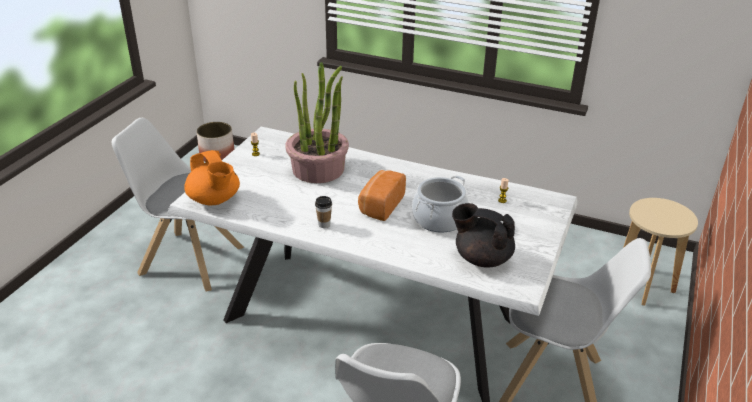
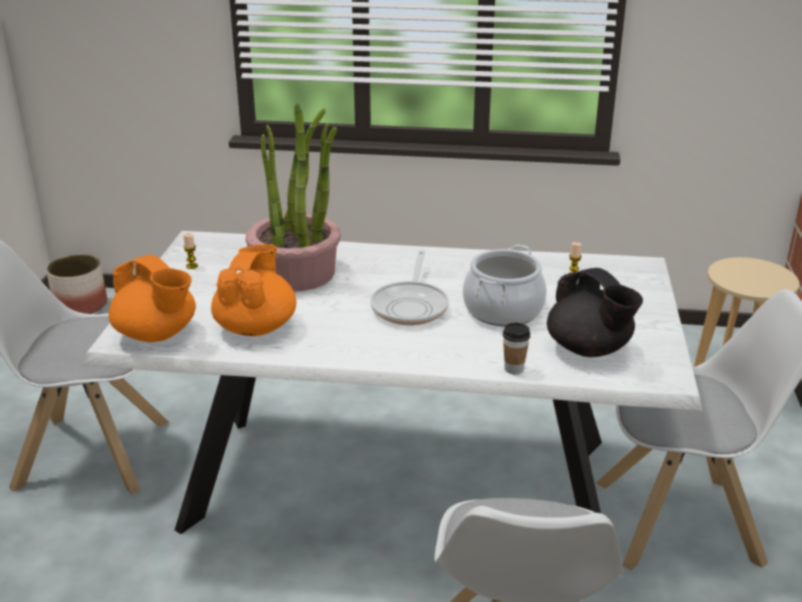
camera: 15 degrees left, 5 degrees down
cup [315,196,332,228] -> cup moved to [503,323,530,374]
bread [358,170,406,221] -> frying pan [370,250,449,325]
black teapot [452,203,515,267] -> black teapot turned 135 degrees counterclockwise [547,268,643,357]
none -> orange teapot [211,244,296,336]

